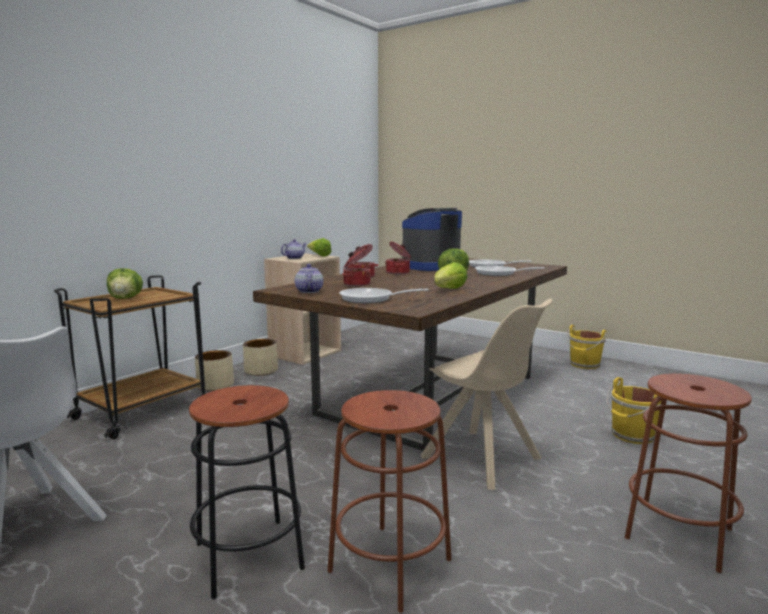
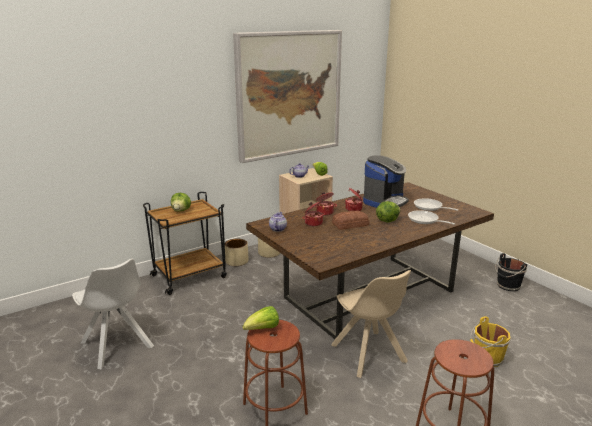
camera: 20 degrees right, 10 degrees up
black stool [189,385,305,599] -> none
frying pan [339,288,428,303] -> none
coffee machine [402,208,462,271] -> coffee machine turned 150 degrees clockwise [363,155,409,208]
lettuce [434,262,467,289] -> lettuce moved to [243,306,279,330]
yellow bucket [567,325,606,369] -> black bucket [495,253,527,291]
none -> picture [233,30,342,163]
none -> bread [332,211,369,230]

